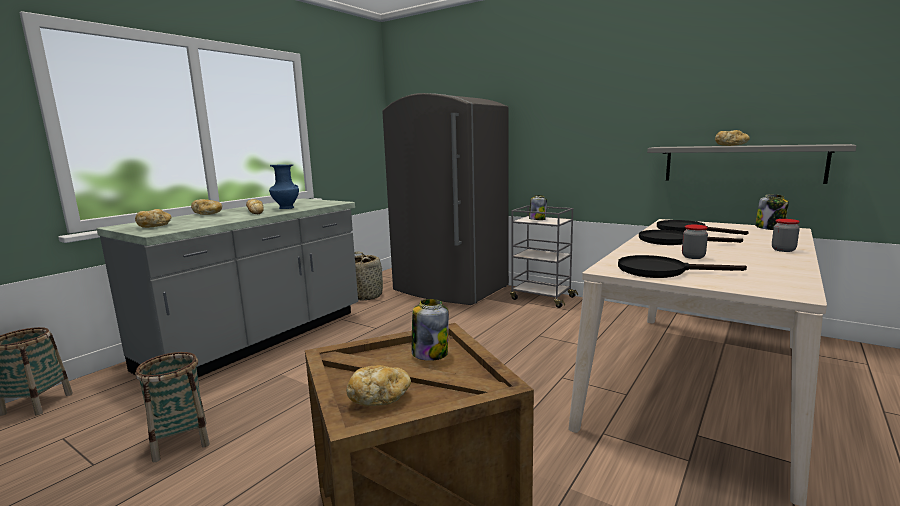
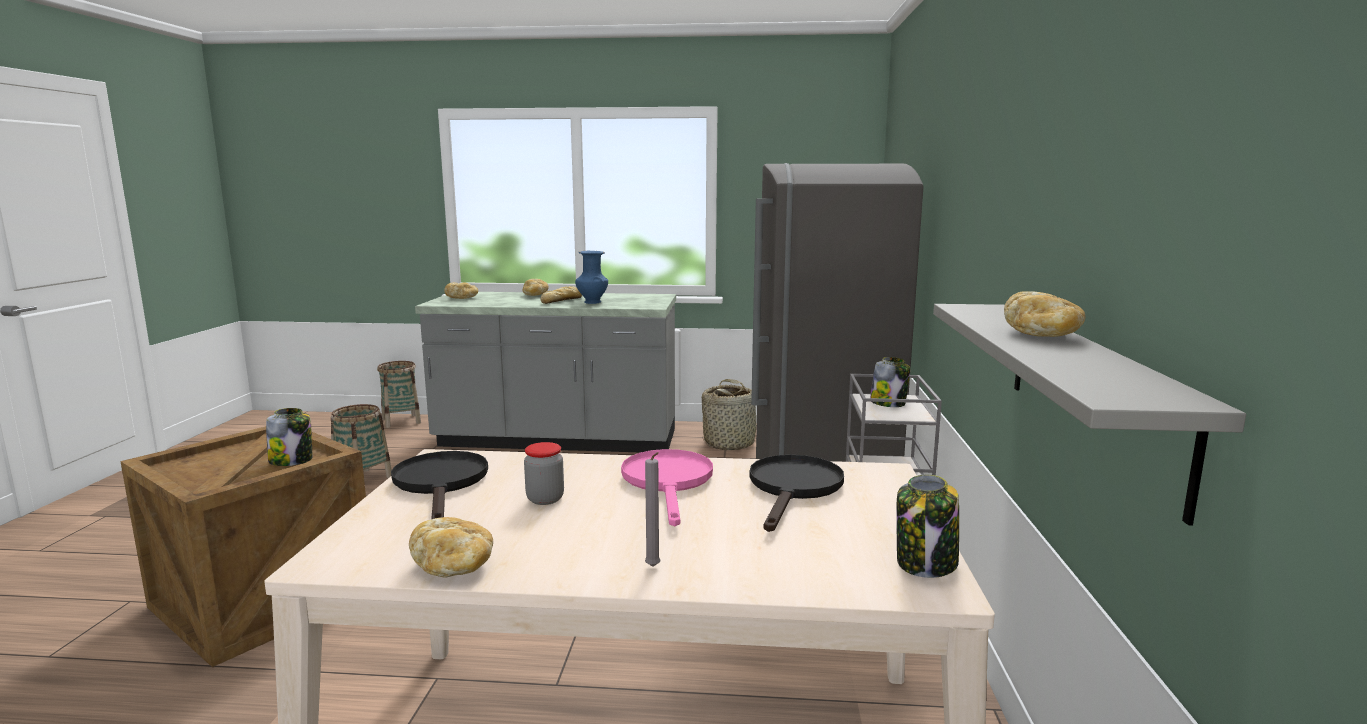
camera: 60 degrees right, 0 degrees up
bread [346,365,411,406] -> bread moved to [409,517,493,578]
black frying pan [639,230,743,245] -> pink frying pan [621,449,713,526]
jar [772,219,800,252] -> grey candle [645,452,661,567]

